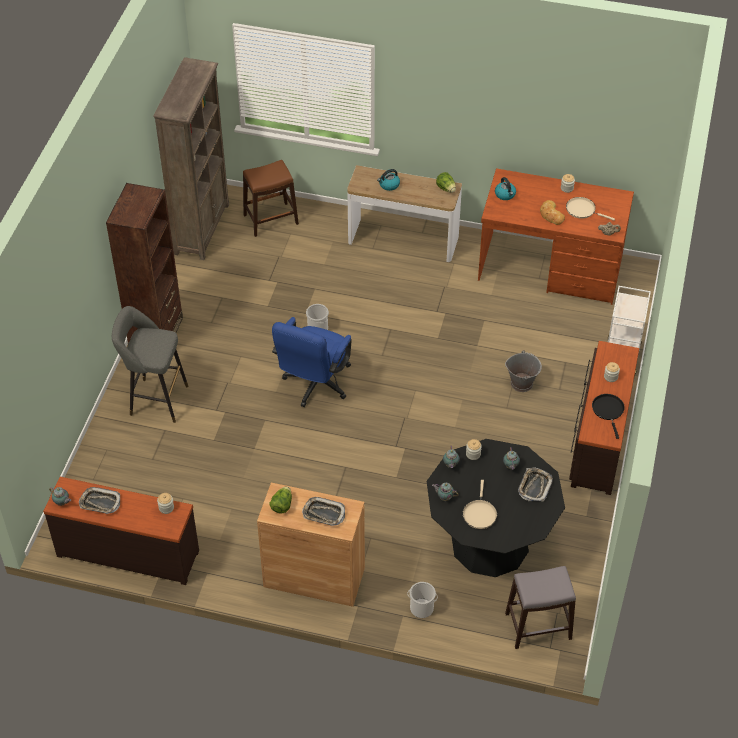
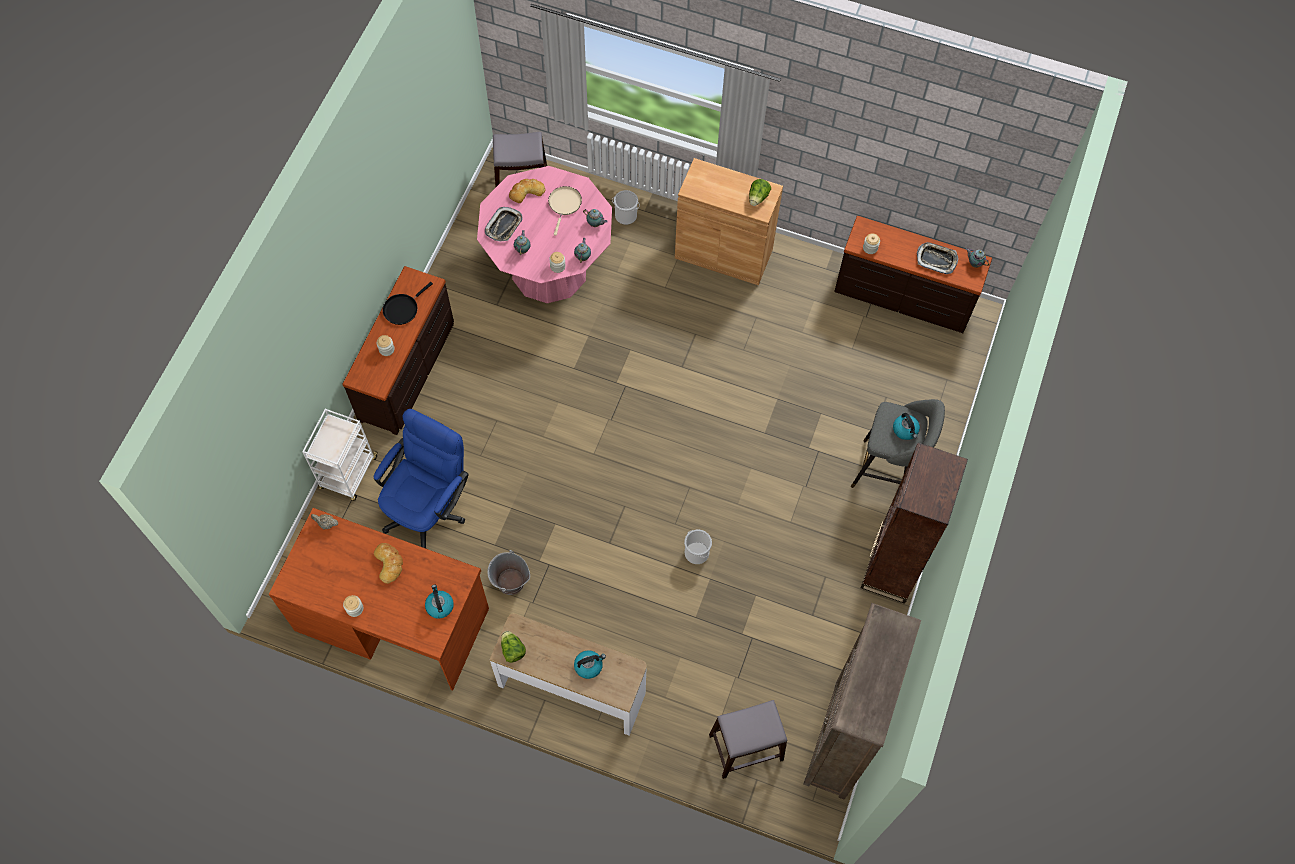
camera: 175 degrees left, 15 degrees up
brown stool [243,160,299,237] -> grey stool [709,700,787,779]
blue office chair [272,317,352,407] -> blue office chair moved to [374,409,469,548]
tray [302,497,345,526] -> none
black dining table [427,439,565,577] -> pink dining table [477,166,612,303]
grey bucket [505,350,542,392] -> grey bucket moved to [487,550,530,595]
beige frying pan [566,197,615,221] -> none
black frying pan [592,394,625,439] -> black frying pan turned 45 degrees clockwise [383,282,433,325]
none -> bread [509,179,546,203]
none -> kettle [893,413,920,440]

